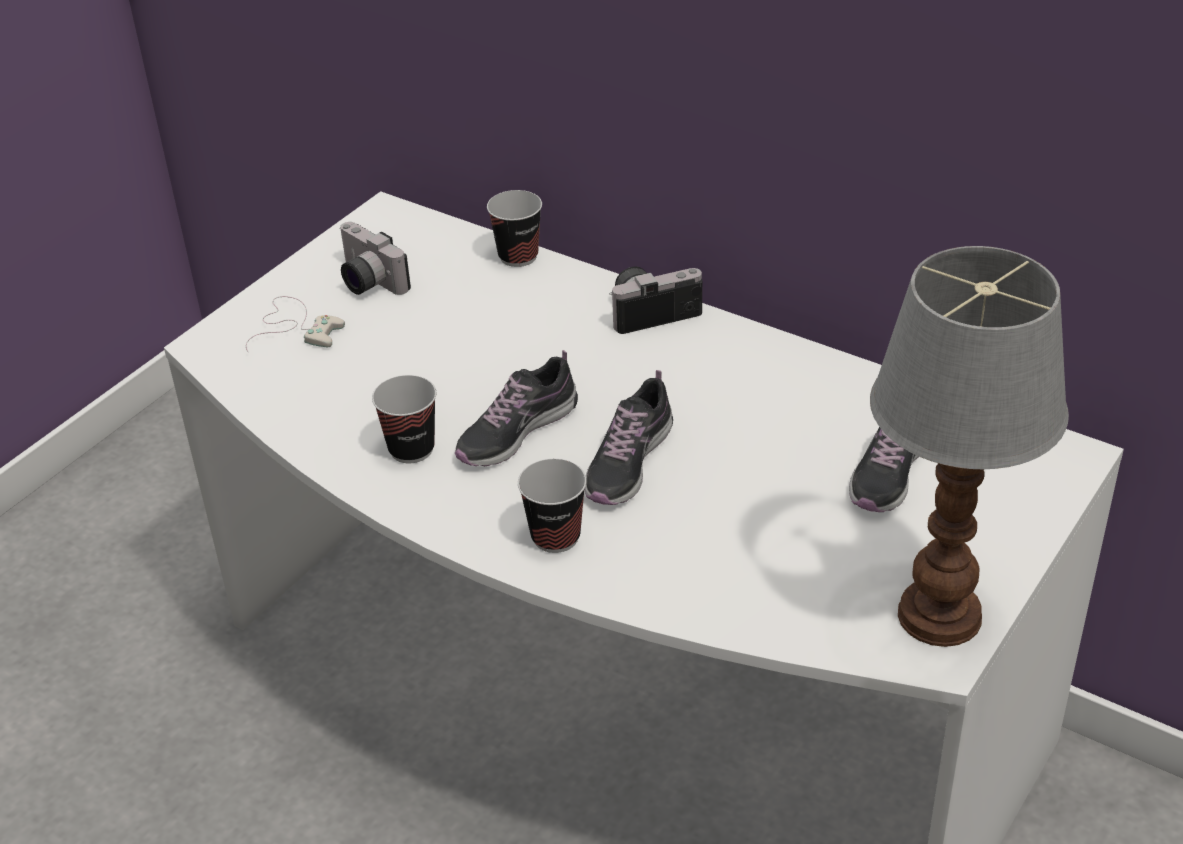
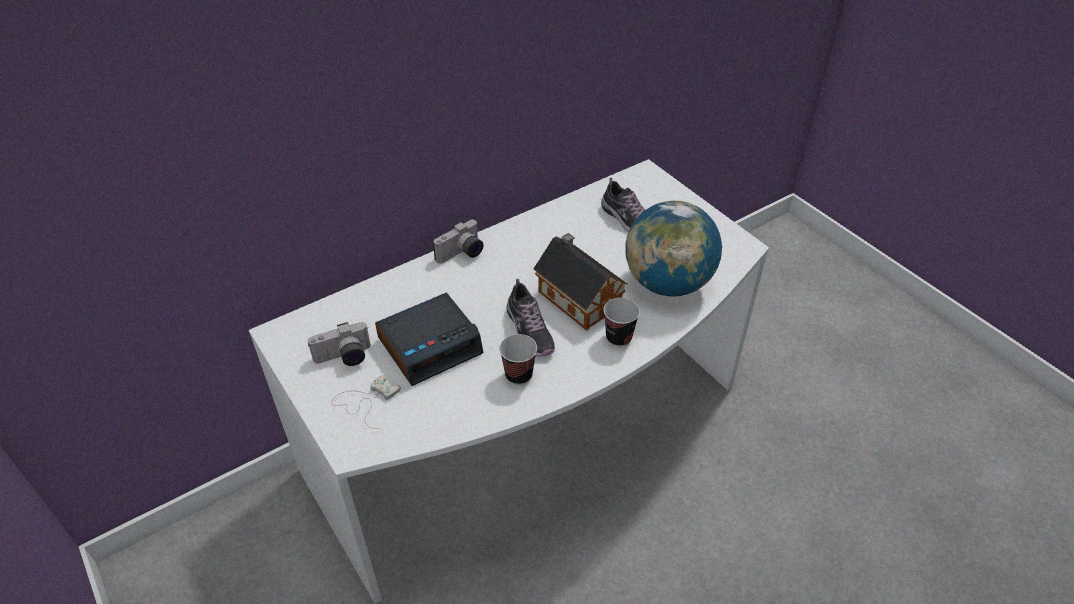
camera: 70 degrees left, 5 degrees up
cup [487,190,542,267] -> none
shoe [585,370,673,505] -> toy house [533,233,628,331]
camera [610,267,702,334] -> camera turned 135 degrees counterclockwise [433,220,484,264]
table lamp [870,246,1069,647] -> none
none -> alarm clock [375,293,484,386]
none -> globe [625,201,722,297]

